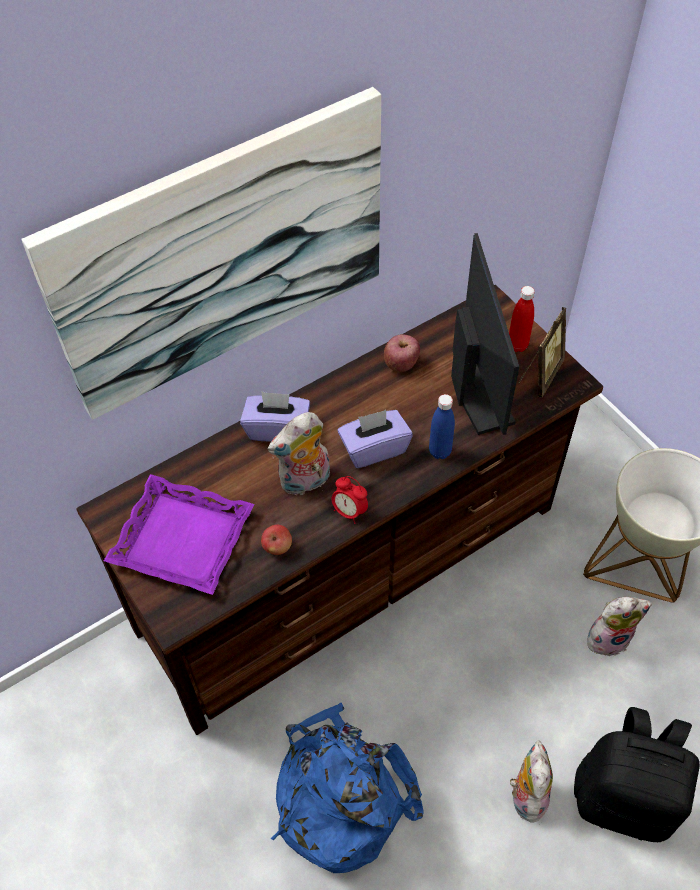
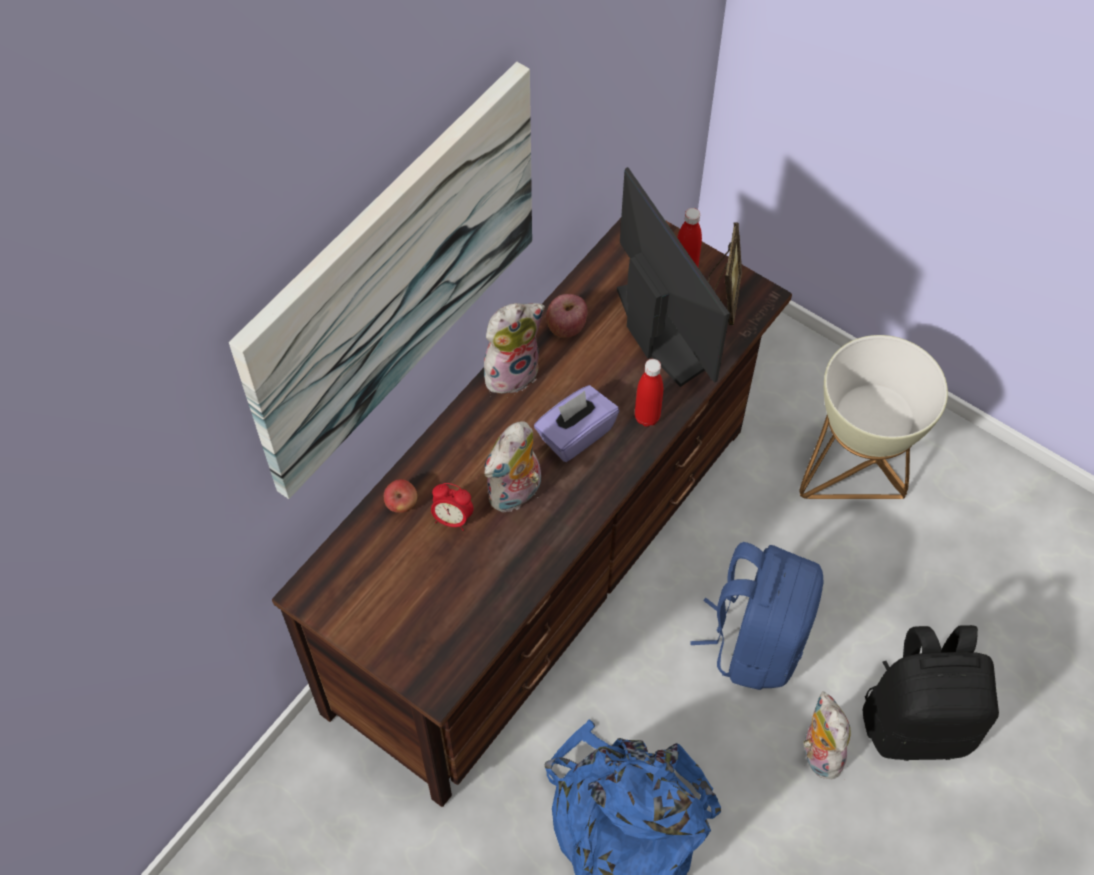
camera: 20 degrees left, 5 degrees up
purple tray [104,474,254,595] -> none
purple tissue box [240,391,310,442] -> none
apple [261,525,292,555] -> apple moved to [384,479,417,513]
alarm clock [332,476,368,524] -> alarm clock moved to [431,483,474,531]
blue bottle [429,394,455,459] -> red bottle [635,359,663,427]
plush toy [587,597,652,659] -> plush toy moved to [484,303,545,394]
none -> blue backpack [690,542,823,690]

